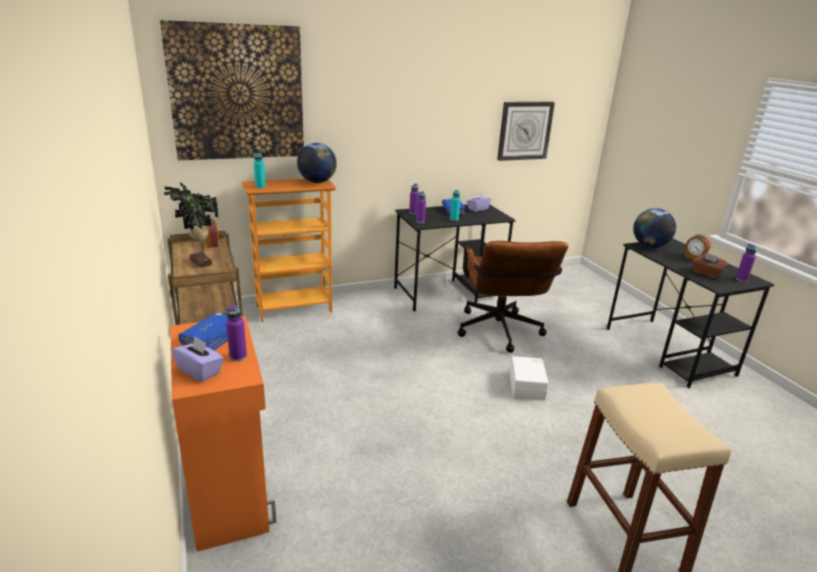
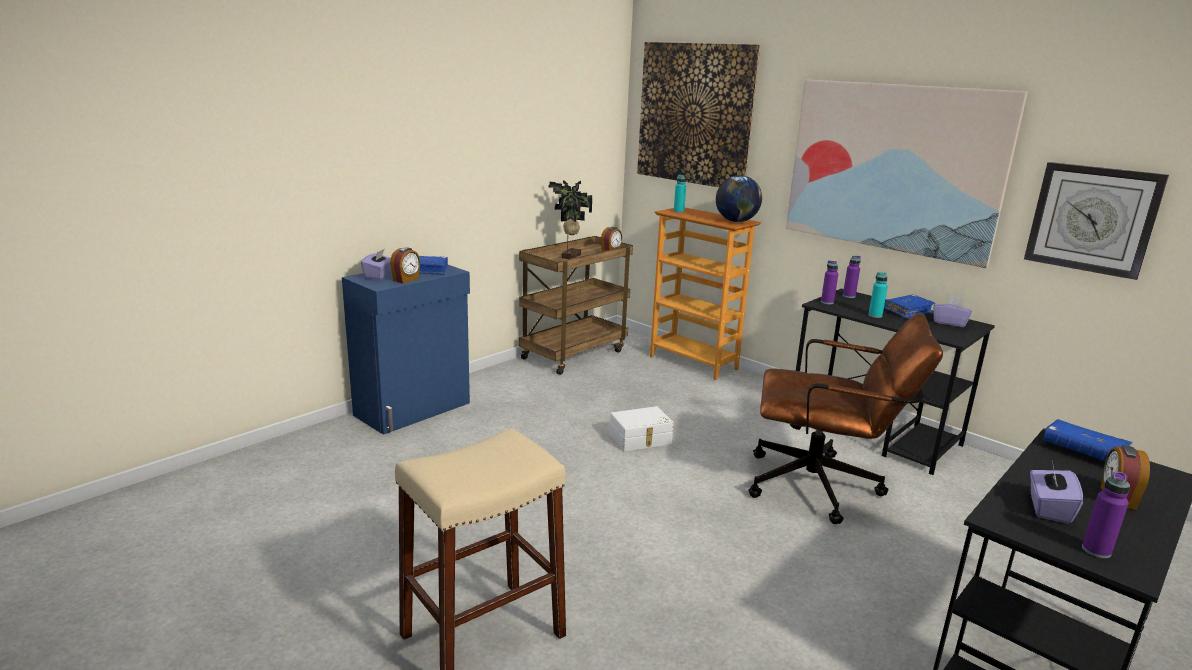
camera: 65 degrees right, 5 degrees down
orange cabinet [170,316,277,552] -> blue cabinet [342,265,470,434]
purple bottle [226,305,247,361] -> alarm clock [390,247,420,284]
brown office chair [457,241,568,353] -> brown office chair turned 135 degrees counterclockwise [749,312,943,524]
white storage box [509,356,549,401] -> white storage box moved to [610,406,674,452]
globe [633,208,676,248] -> blue book [1043,419,1133,461]
brown tissue box [692,252,728,278] -> purple tissue box [1030,460,1083,524]
none -> picture [786,80,1028,268]

